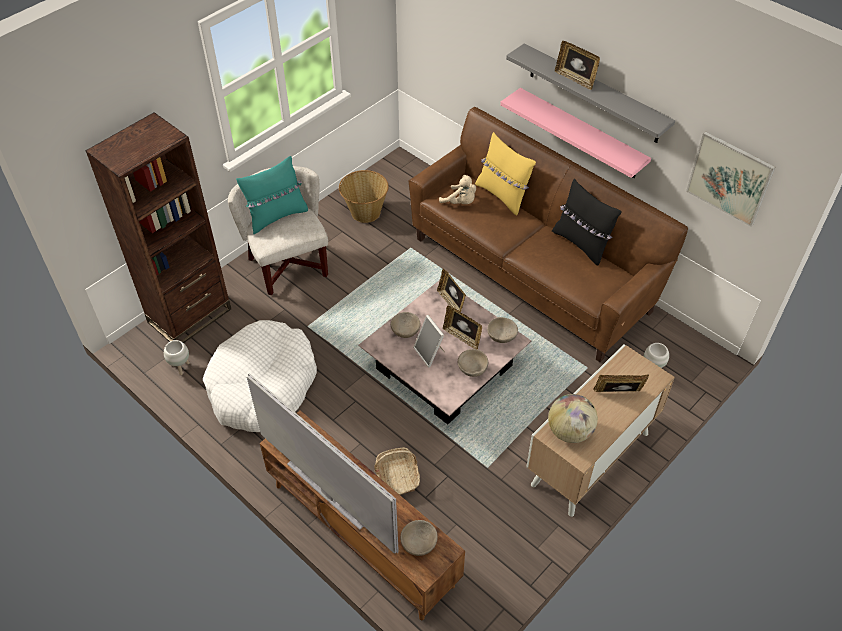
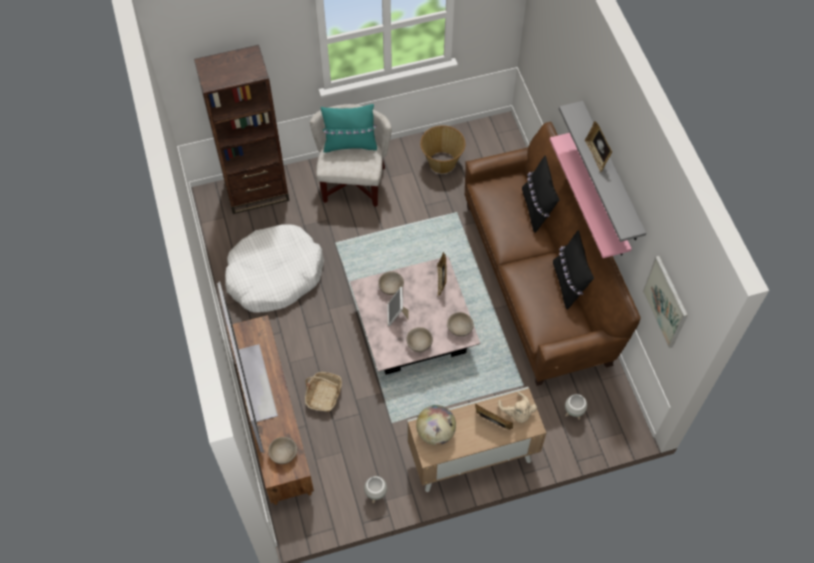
camera: 30 degrees right, 10 degrees up
white planter [164,340,190,375] -> white planter moved to [364,476,387,503]
beige plush toy [439,175,476,204] -> beige plush toy moved to [498,391,537,423]
picture frame [443,306,482,349] -> none
yellow pillow [475,132,536,216] -> black pillow [522,155,559,233]

